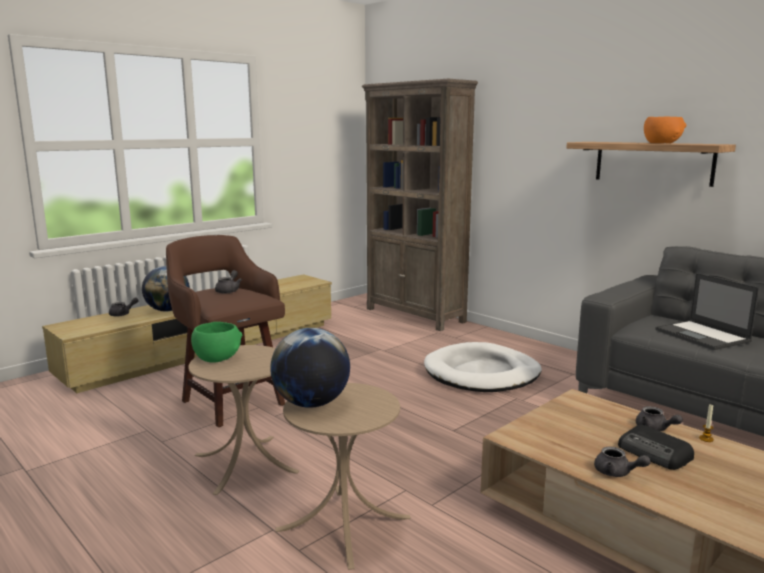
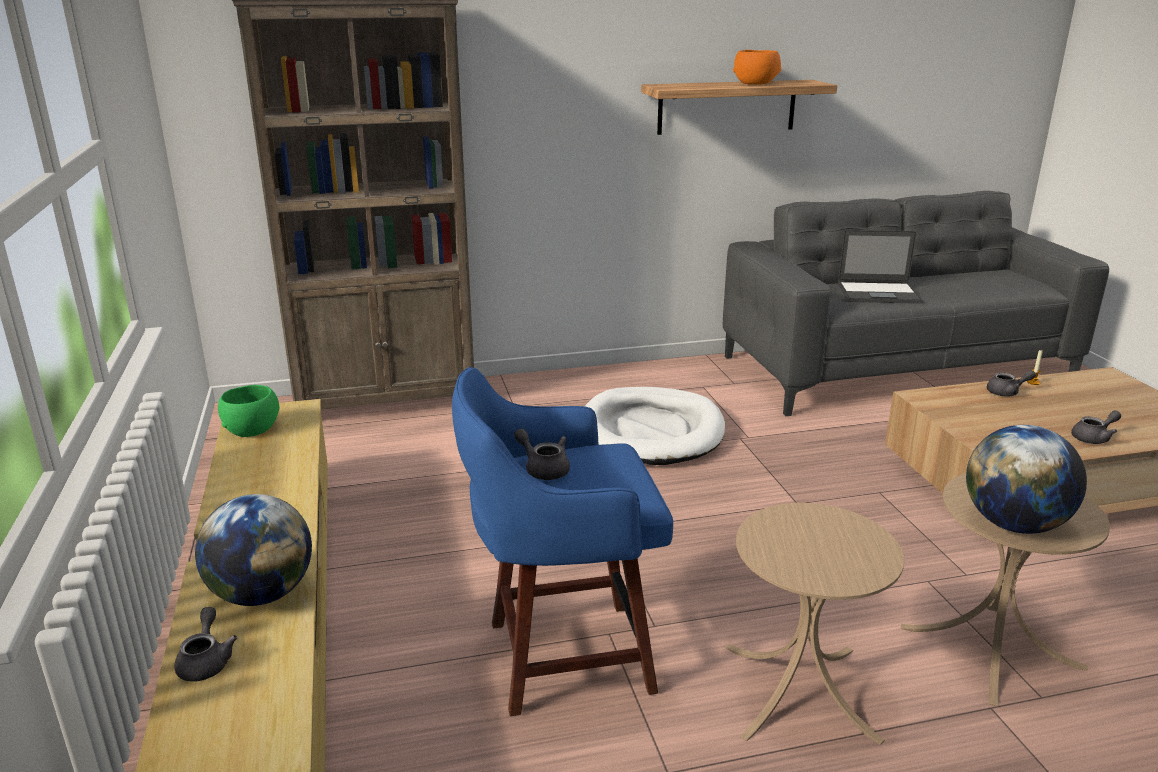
camera: 60 degrees left, 10 degrees up
brown stool [166,235,285,427] -> blue stool [452,367,673,716]
green bowl [191,322,242,363] -> green bowl moved to [218,385,280,437]
radio [618,424,694,470] -> none

